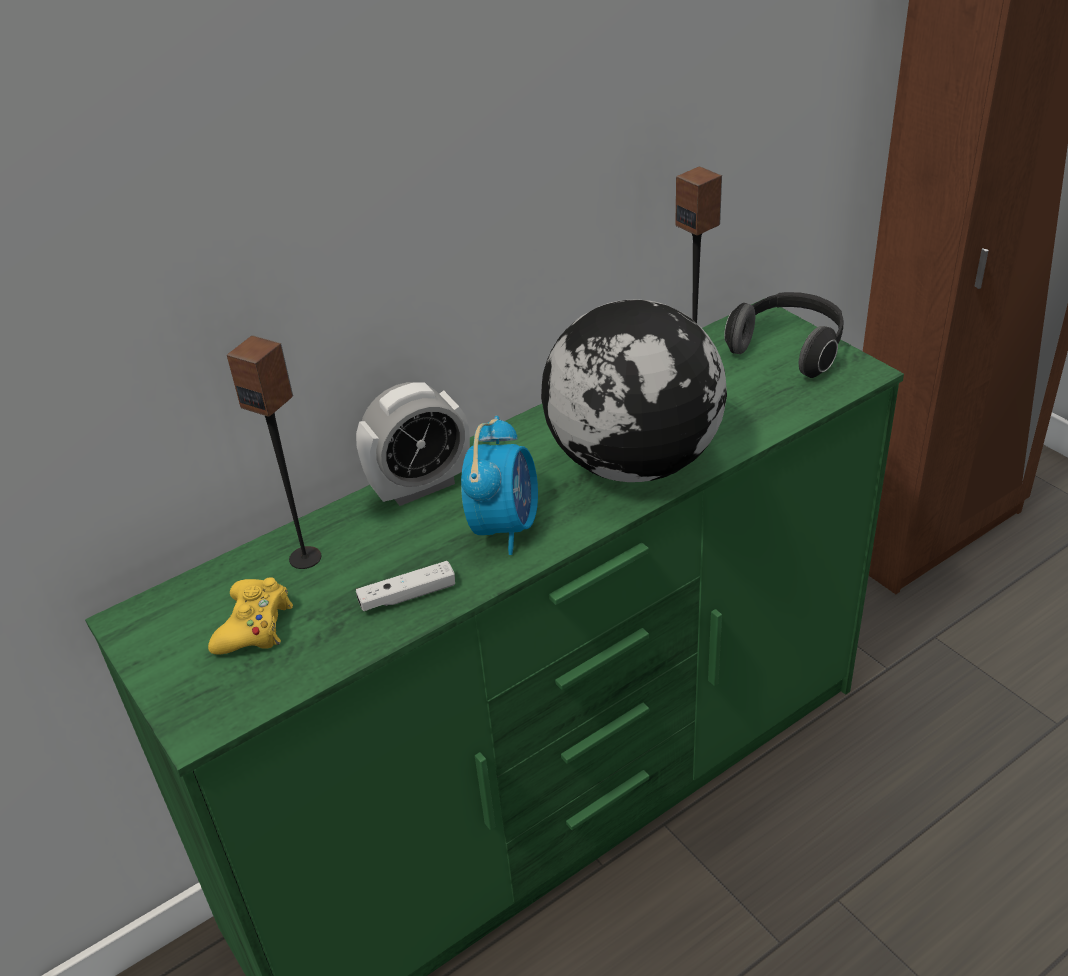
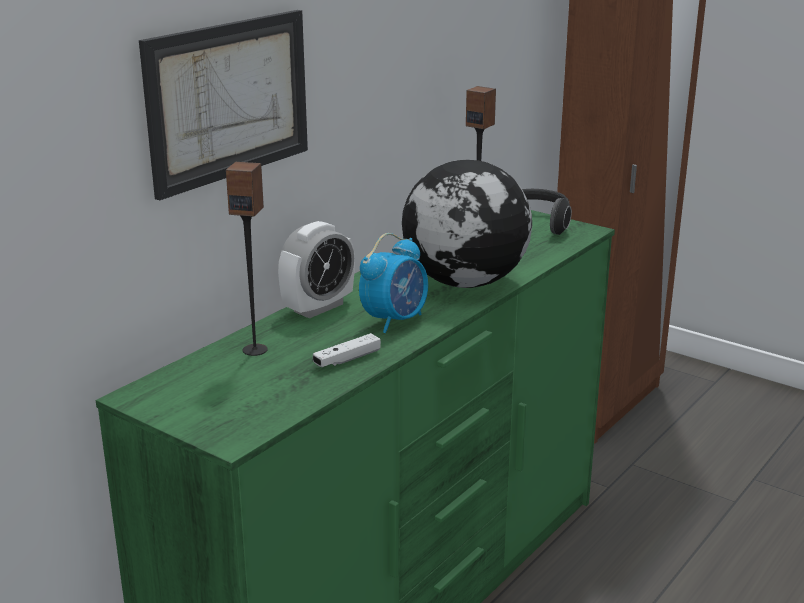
camera: 20 degrees left, 15 degrees down
yellow game controller [208,577,293,654] -> none
alarm clock [461,416,538,555] -> alarm clock turned 45 degrees clockwise [359,233,428,333]
none -> picture [139,10,308,200]

